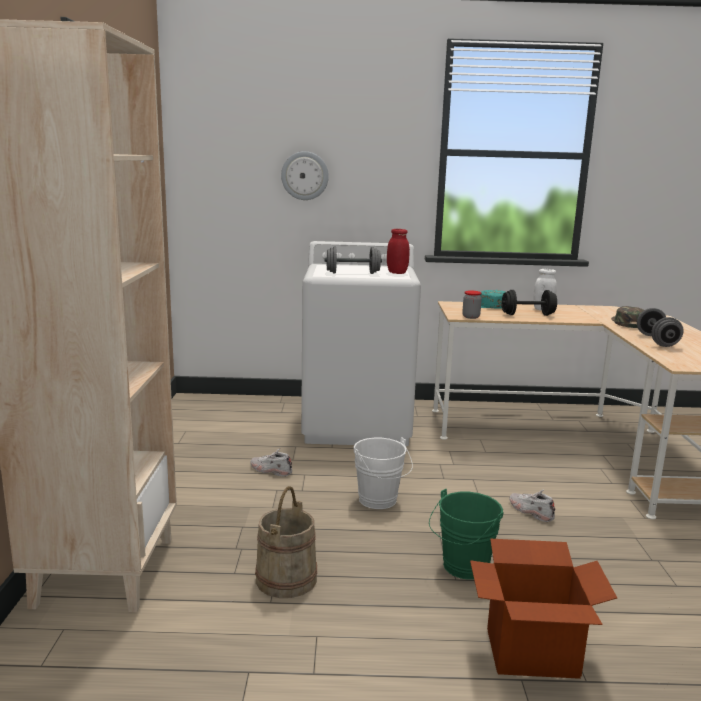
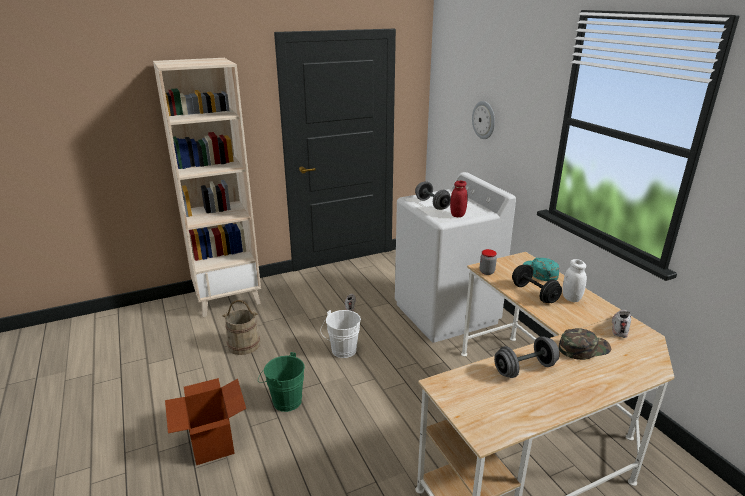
camera: 65 degrees right, 10 degrees up
white shoe [509,490,555,522] -> white shoe moved to [612,310,631,338]

